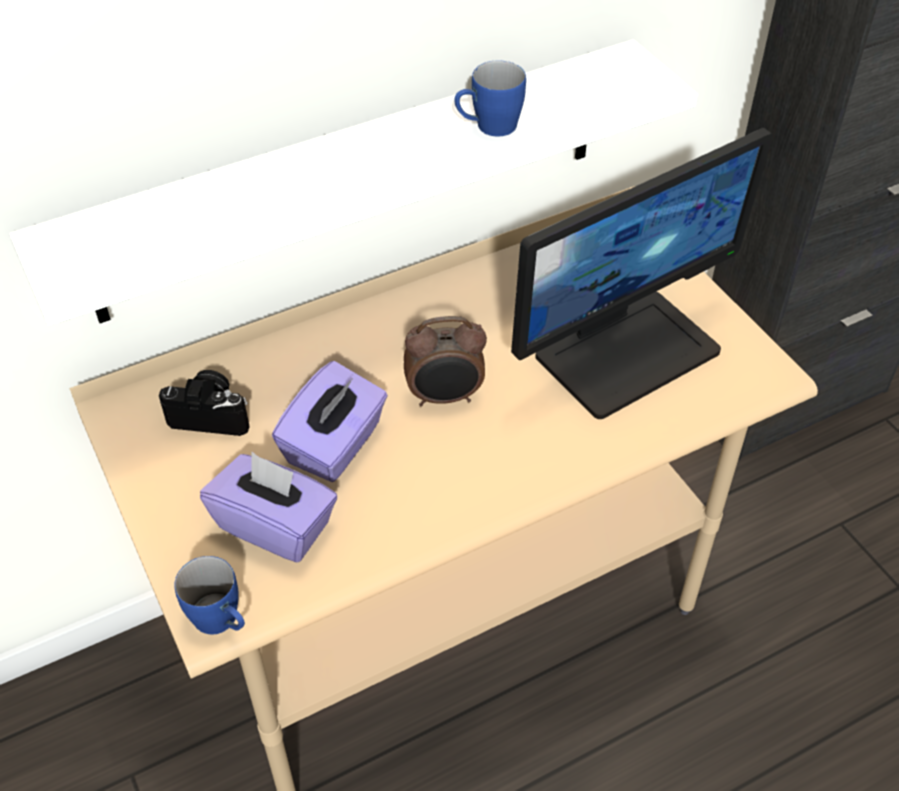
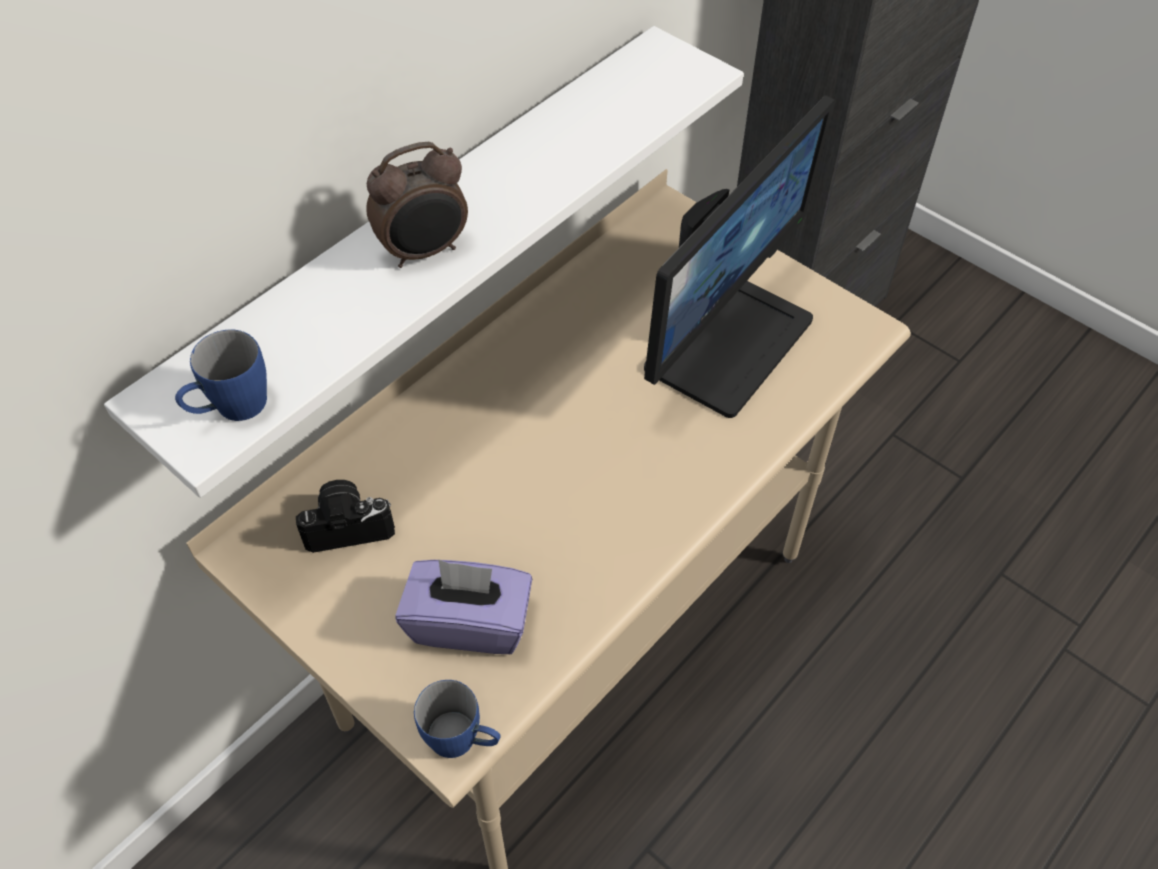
camera: 20 degrees left, 5 degrees up
purple tissue box [272,361,388,482] -> none
alarm clock [404,316,487,406] -> alarm clock moved to [366,142,468,268]
blue mug [454,61,526,136] -> blue mug moved to [175,330,267,421]

